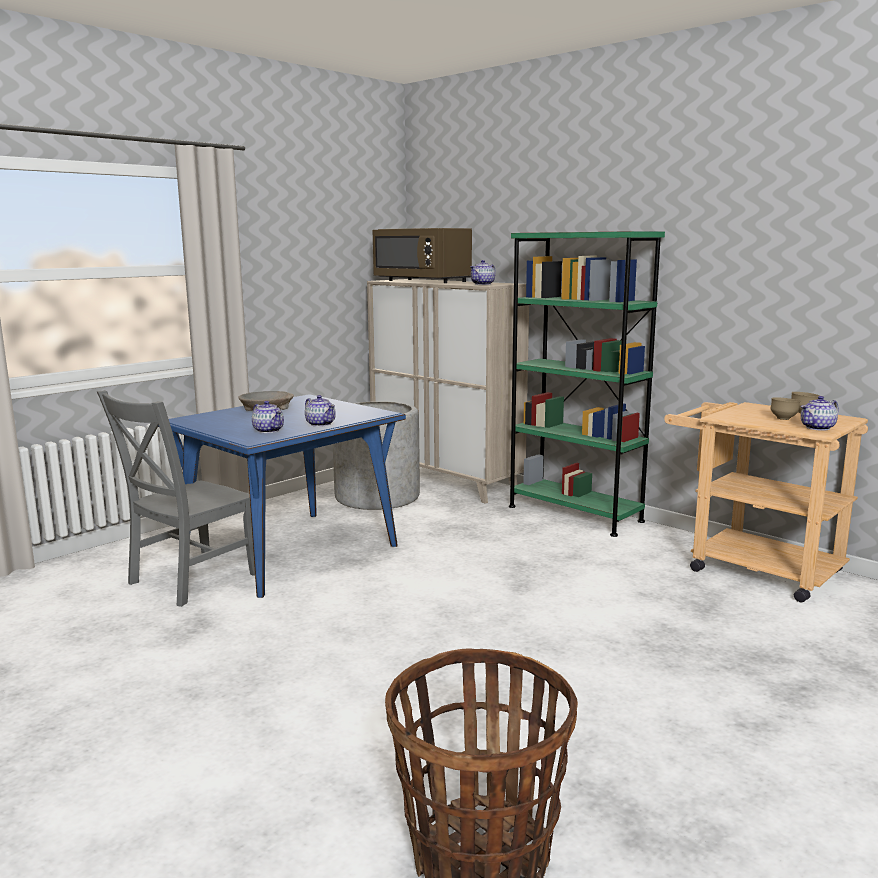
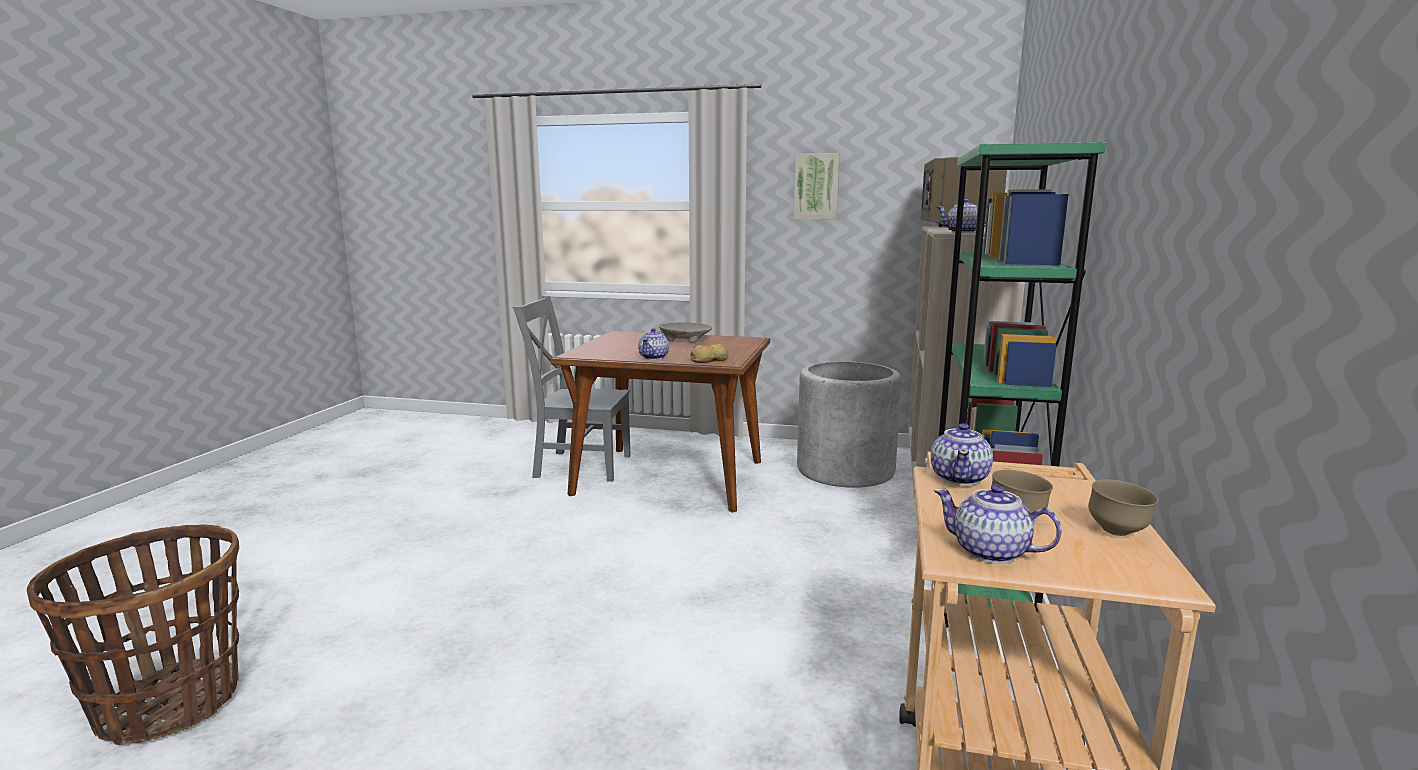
camera: 60 degrees right, 0 degrees up
blue dining table [158,394,406,598] -> brown dining table [551,331,770,512]
teapot [252,401,284,433] -> teapot moved to [931,423,993,485]
none -> bread [690,344,729,363]
none -> picture [794,153,840,219]

